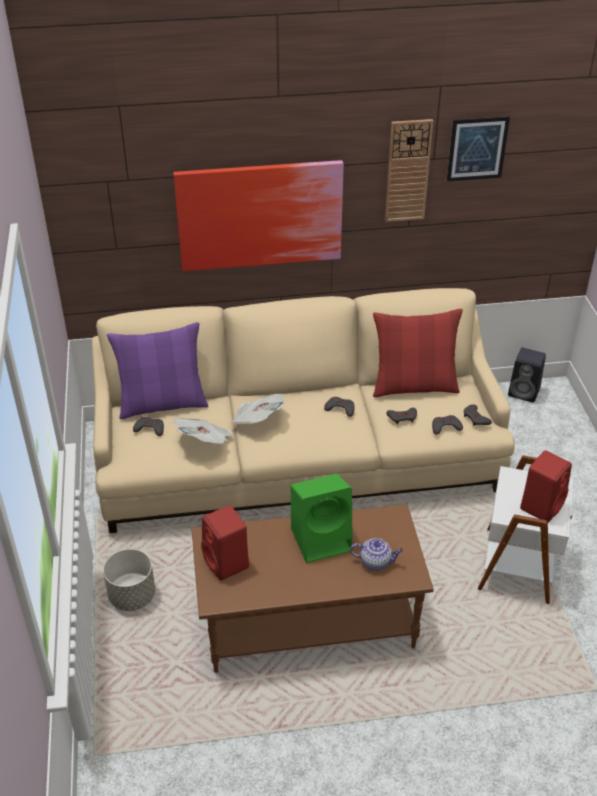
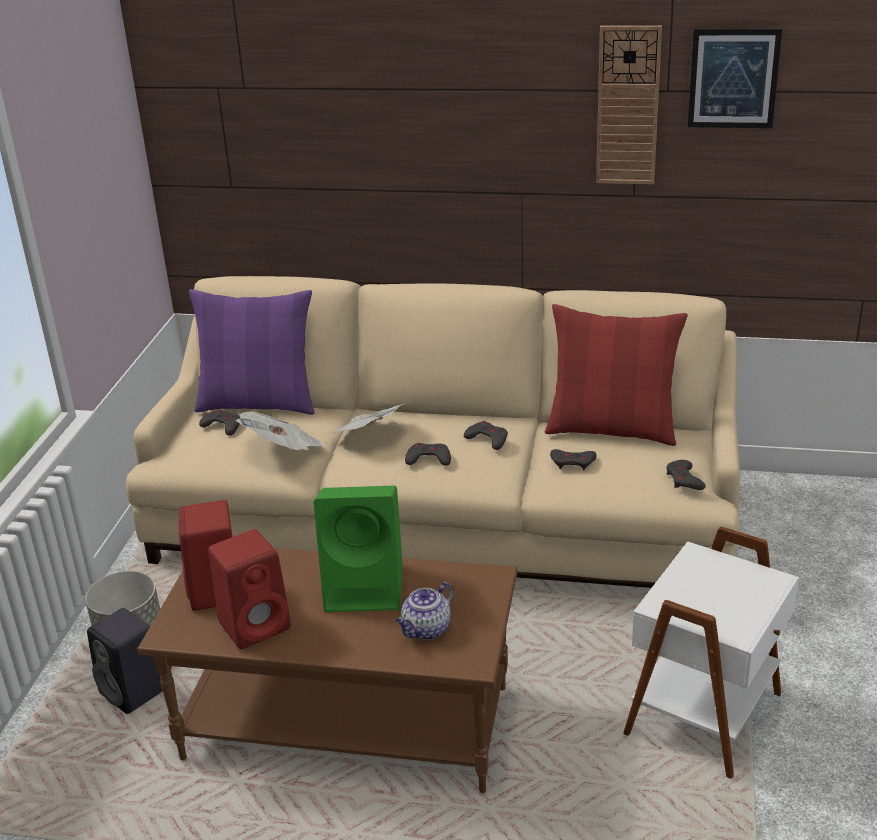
camera: 20 degrees right, 10 degrees down
picture [173,160,344,271] -> none
teapot [350,538,403,570] -> teapot turned 105 degrees clockwise [396,582,454,640]
grey game controller [432,415,463,434] -> grey game controller moved to [405,443,451,466]
black speaker [508,348,546,402] -> black speaker moved to [87,608,163,714]
red speaker [520,450,572,523] -> red speaker moved to [208,529,291,649]

